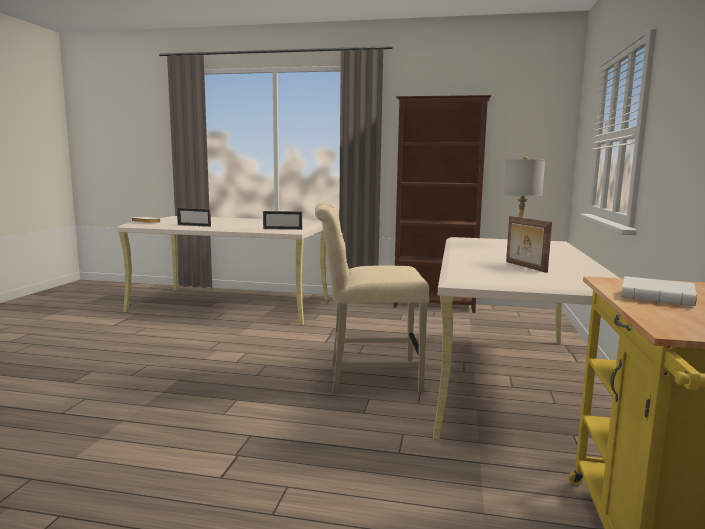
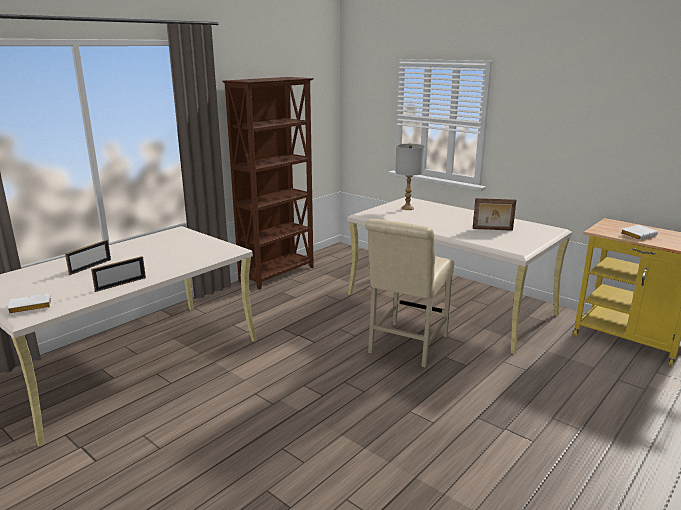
camera: 60 degrees left, 10 degrees up
picture frame [263,211,302,230] -> picture frame moved to [65,240,111,275]

